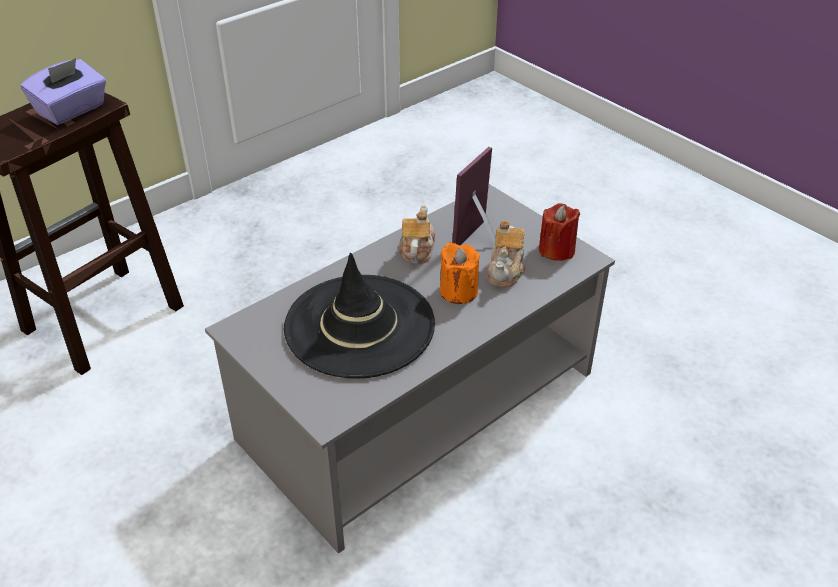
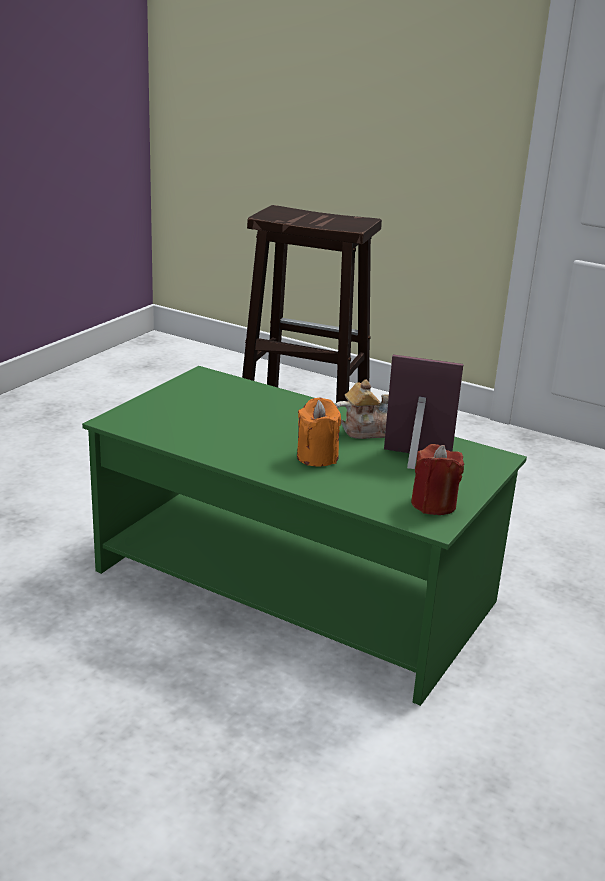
camera: 70 degrees right, 15 degrees down
purple tissue box [21,58,106,125] -> none
grey coffee table [205,184,615,554] -> green coffee table [82,366,527,706]
black hat [284,253,435,378] -> none
teapot [487,220,525,287] -> none

